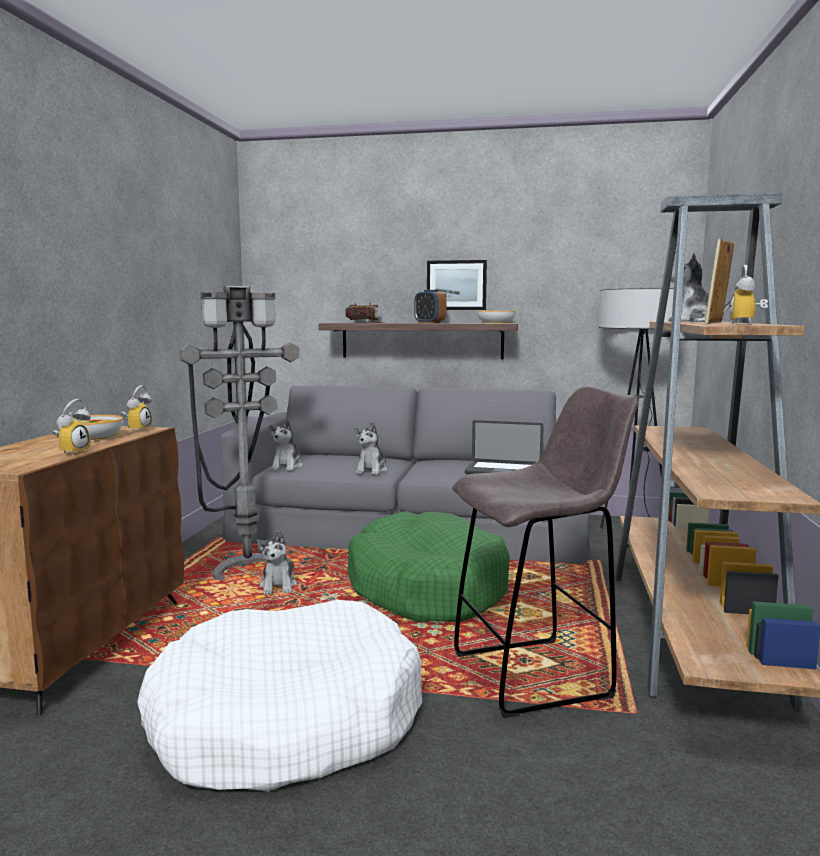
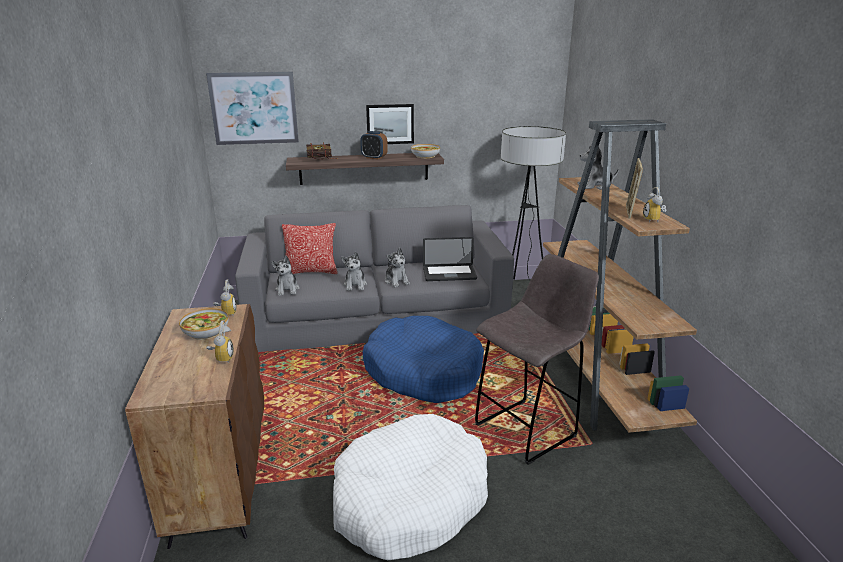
camera: 20 degrees left, 15 degrees up
grey floor lamp [180,286,299,580] -> none
plush toy [257,531,297,594] -> plush toy moved to [385,248,410,288]
green dog bed [348,511,510,622] -> blue dog bed [363,316,484,403]
none -> picture [206,72,299,145]
none -> pillow [282,223,337,274]

